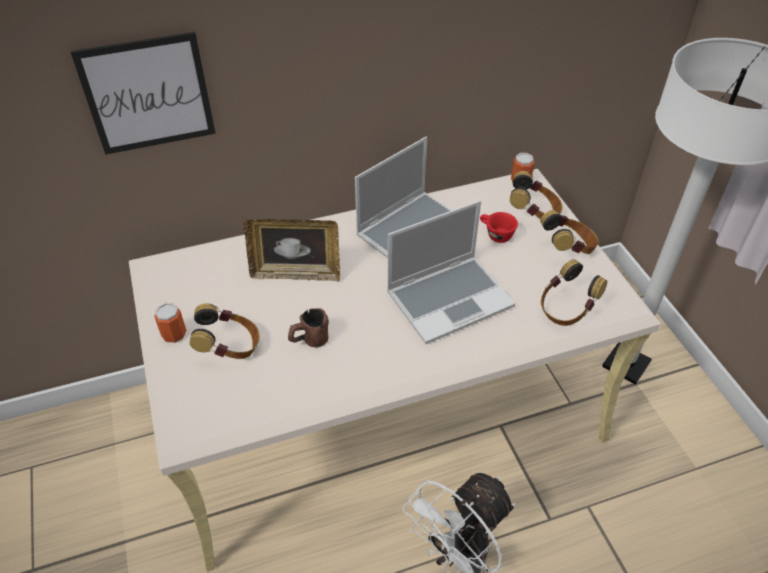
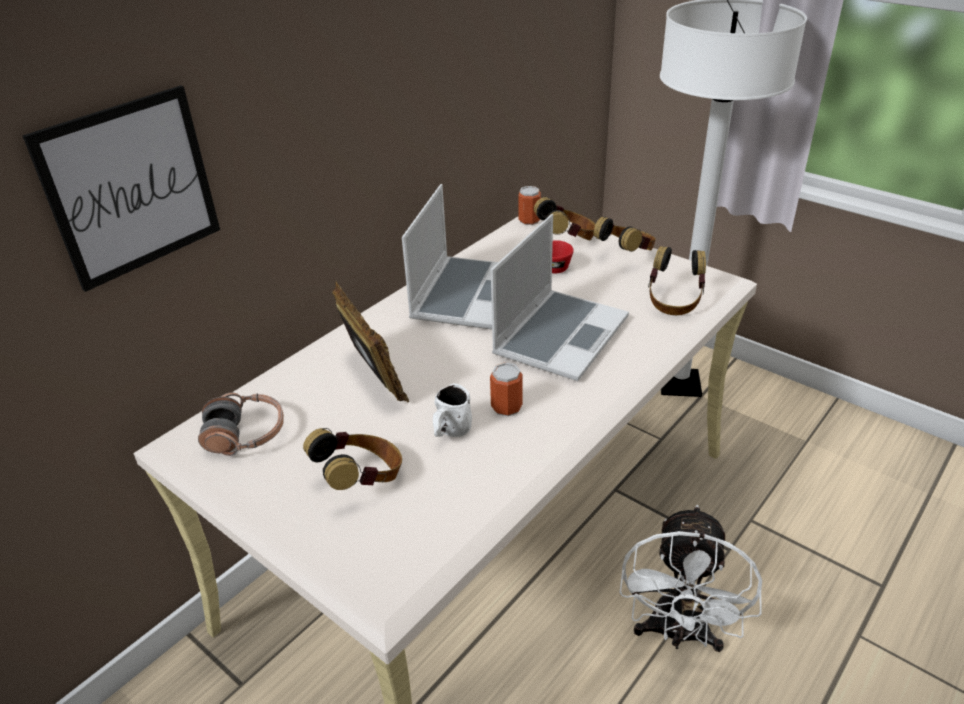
camera: 30 degrees left, 10 degrees down
can [154,303,186,343] -> can moved to [490,362,523,416]
picture frame [243,219,340,282] -> picture frame turned 90 degrees counterclockwise [332,281,409,402]
brown mug [288,308,329,347] -> white mug [433,383,472,437]
none -> headphones [198,392,284,456]

